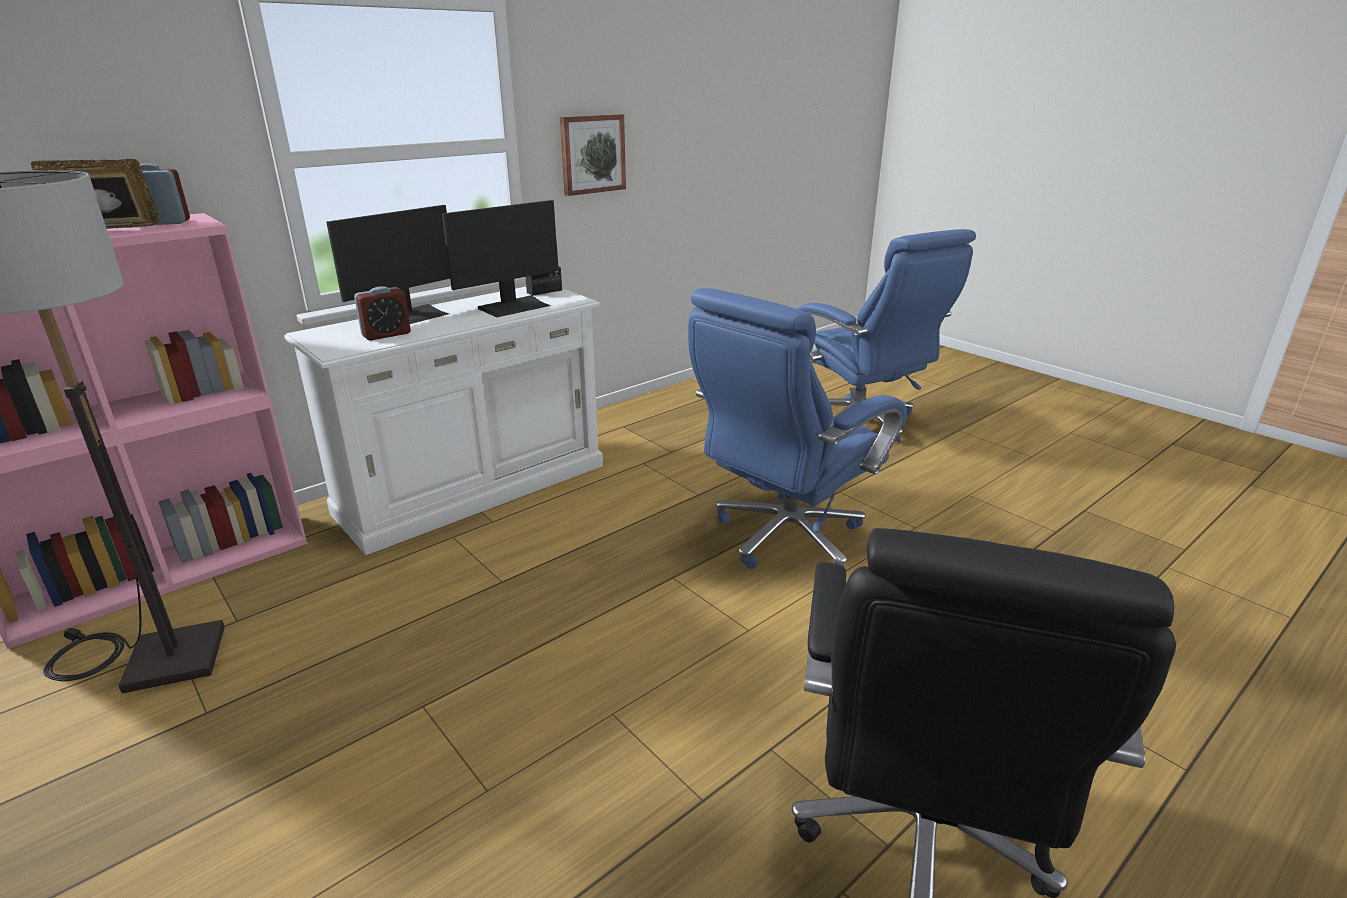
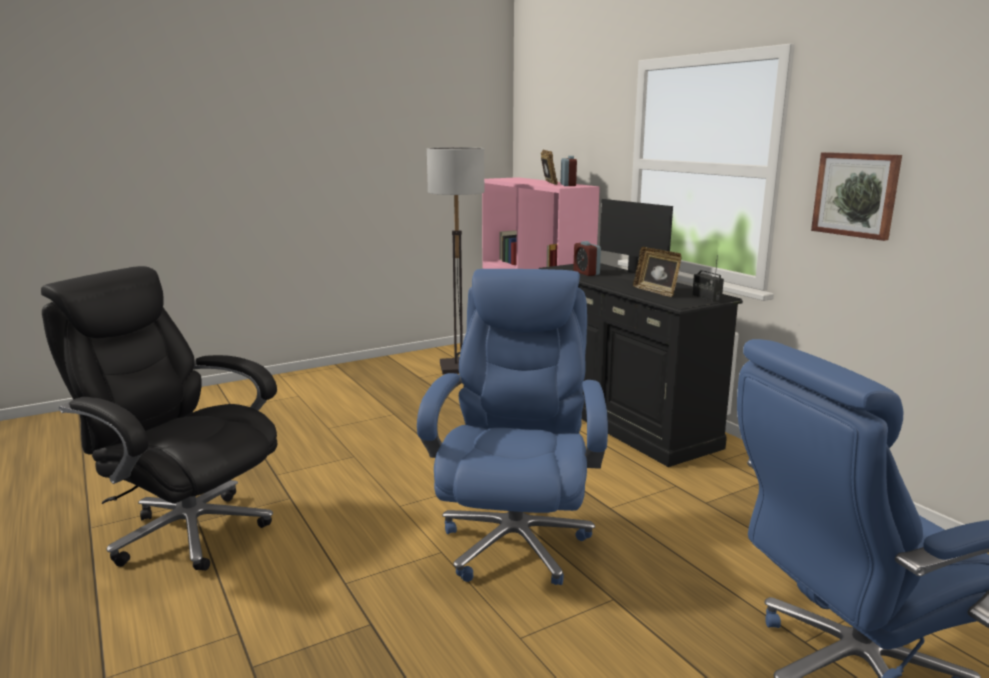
camera: 100 degrees right, 10 degrees down
white cabinet [284,287,603,555] -> black cabinet [539,263,743,467]
monitor [442,200,558,317] -> picture frame [633,247,682,297]
blue office chair [688,288,907,569] -> blue office chair turned 45 degrees clockwise [417,269,608,585]

